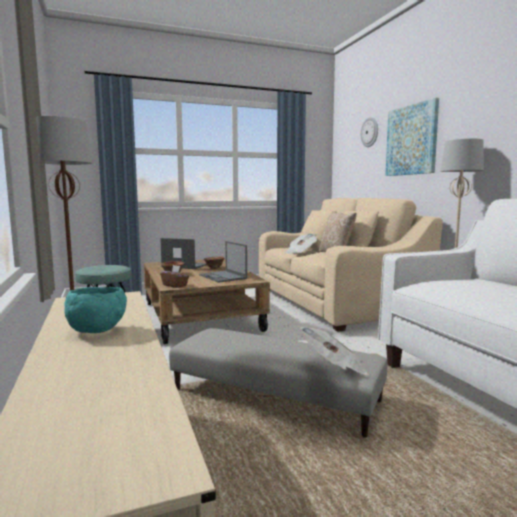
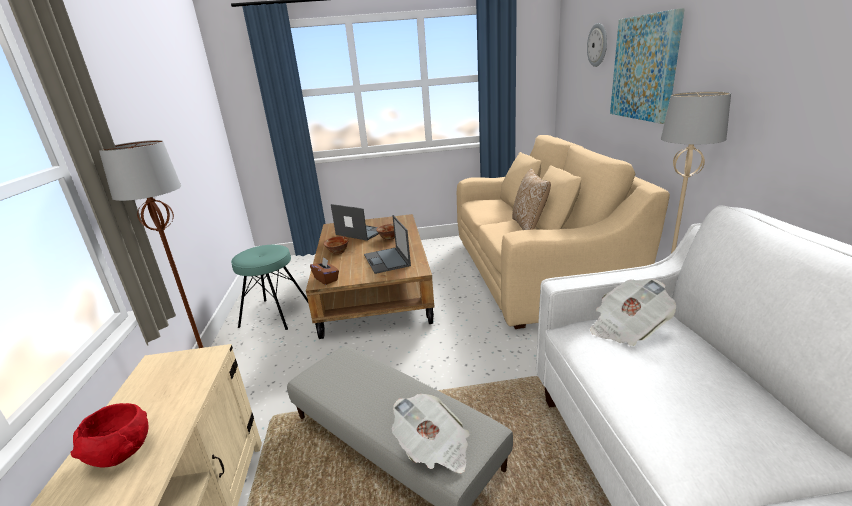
camera: 15 degrees right, 15 degrees up
turquoise bowl [64,287,127,333] -> red bowl [70,403,148,468]
newspaper [285,233,318,254] -> newspaper moved to [590,279,676,346]

